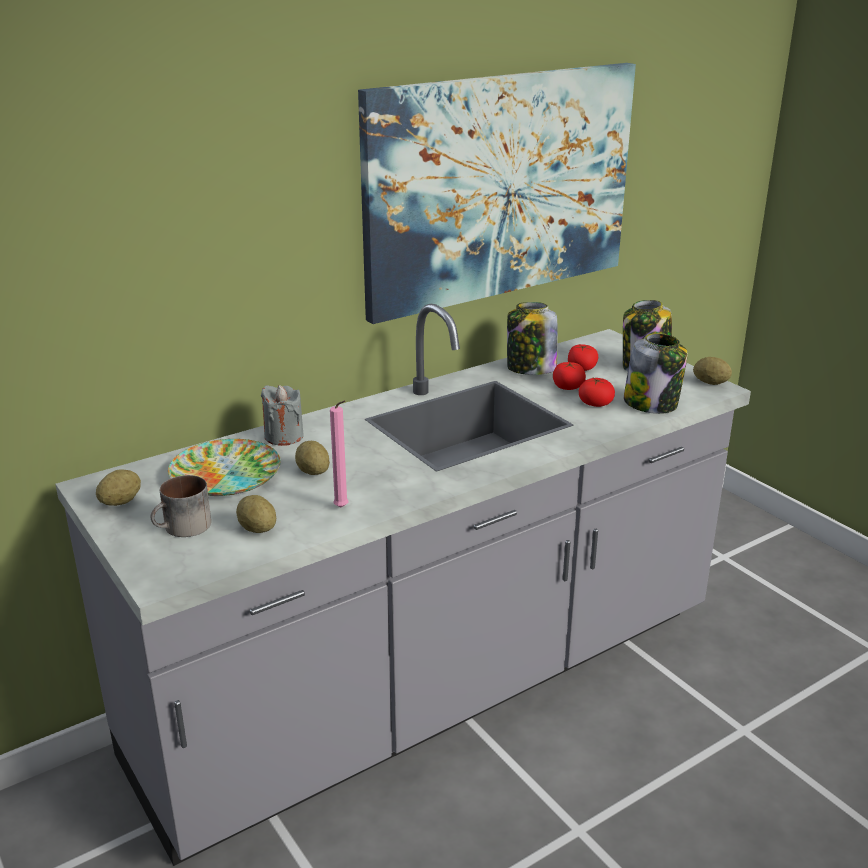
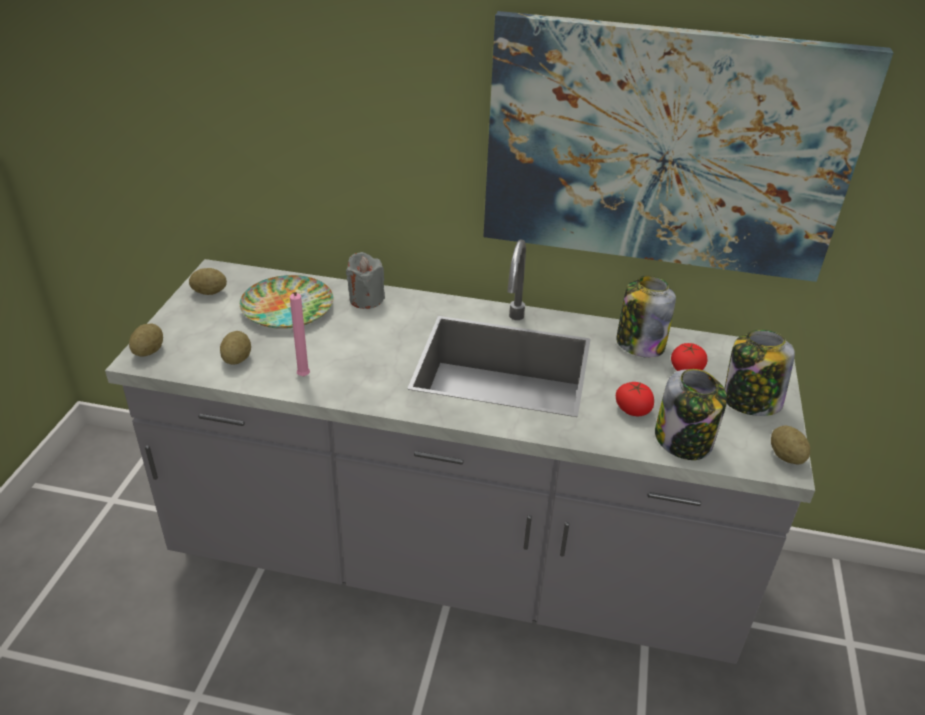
camera: 45 degrees right, 10 degrees up
mug [150,475,211,537] -> none
potato [295,441,330,475] -> potato moved to [129,323,163,356]
tomato [553,362,586,390] -> none

